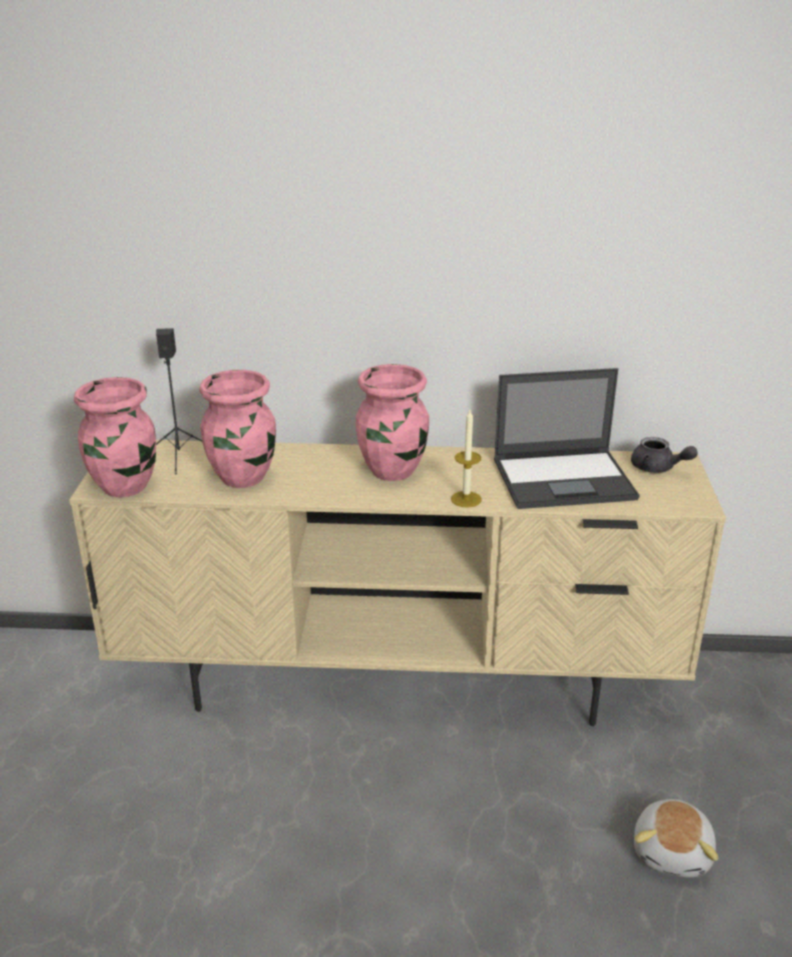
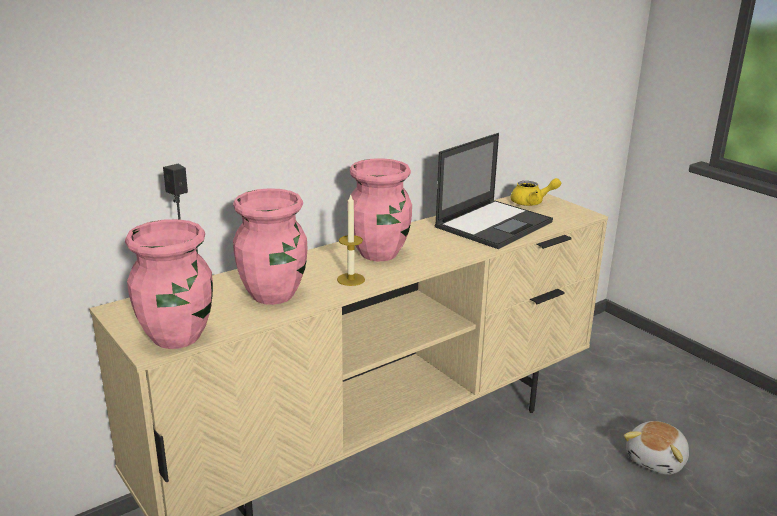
camera: 40 degrees left, 5 degrees down
candle [451,410,482,508] -> candle moved to [337,195,365,286]
grey teapot [631,437,698,473] -> yellow teapot [511,178,561,206]
plush toy [634,799,718,878] -> plush toy turned 60 degrees clockwise [624,421,689,475]

